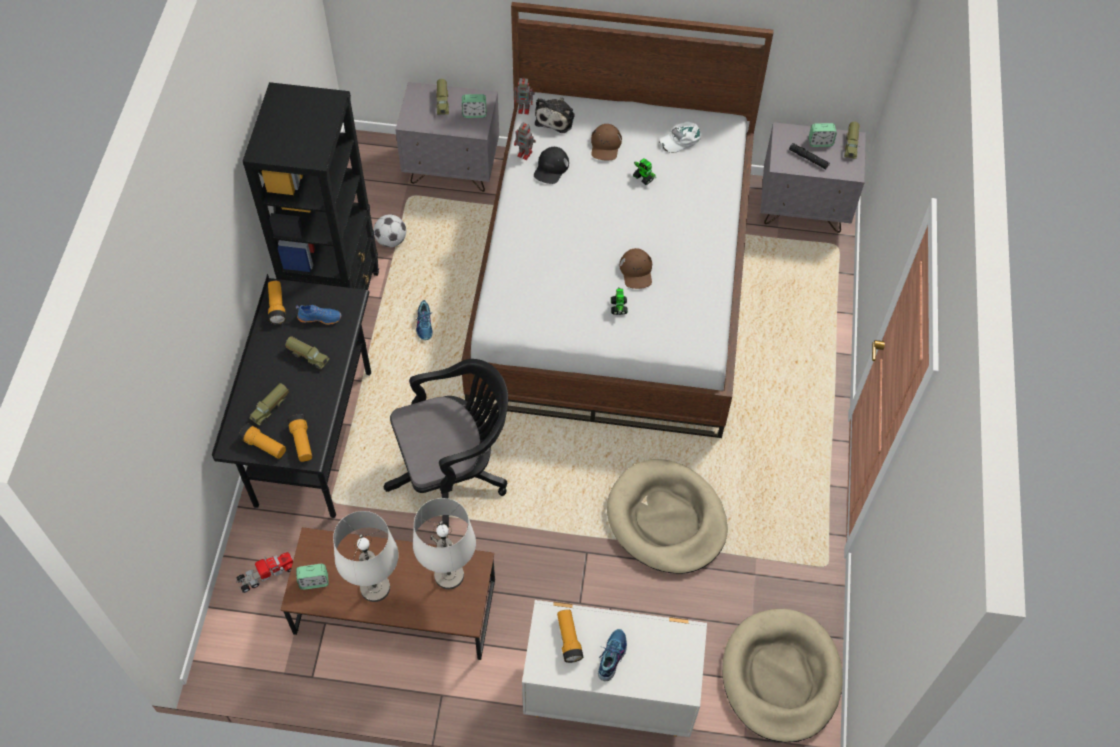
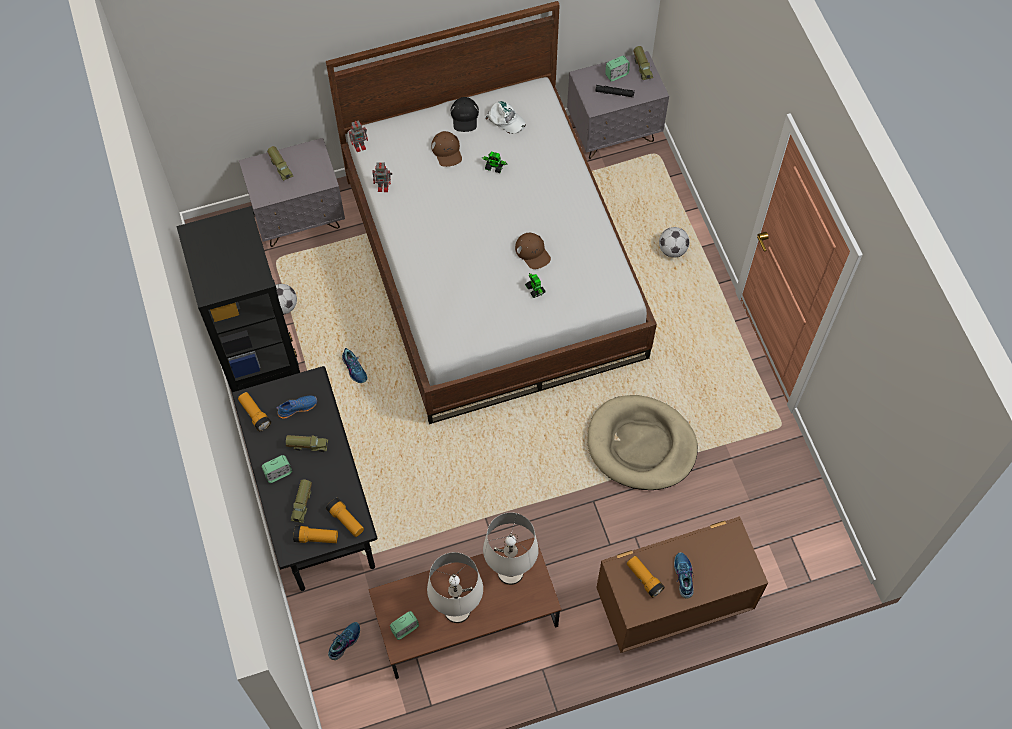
camera: 25 degrees left, 5 degrees up
toy truck [235,552,293,593] -> shoe [328,622,360,660]
black office chair [384,359,508,528] -> none
alarm clock [462,94,487,118] -> alarm clock moved to [261,455,292,483]
white dresser [522,600,707,737] -> brown dresser [596,516,768,653]
black cap [534,147,569,184] -> black cap moved to [451,97,479,132]
plush toy [535,97,575,133] -> none
white cap [659,121,701,153] -> white cap turned 90 degrees counterclockwise [485,101,526,134]
beige dog bed [722,609,843,743] -> none
none -> football [659,227,690,258]

